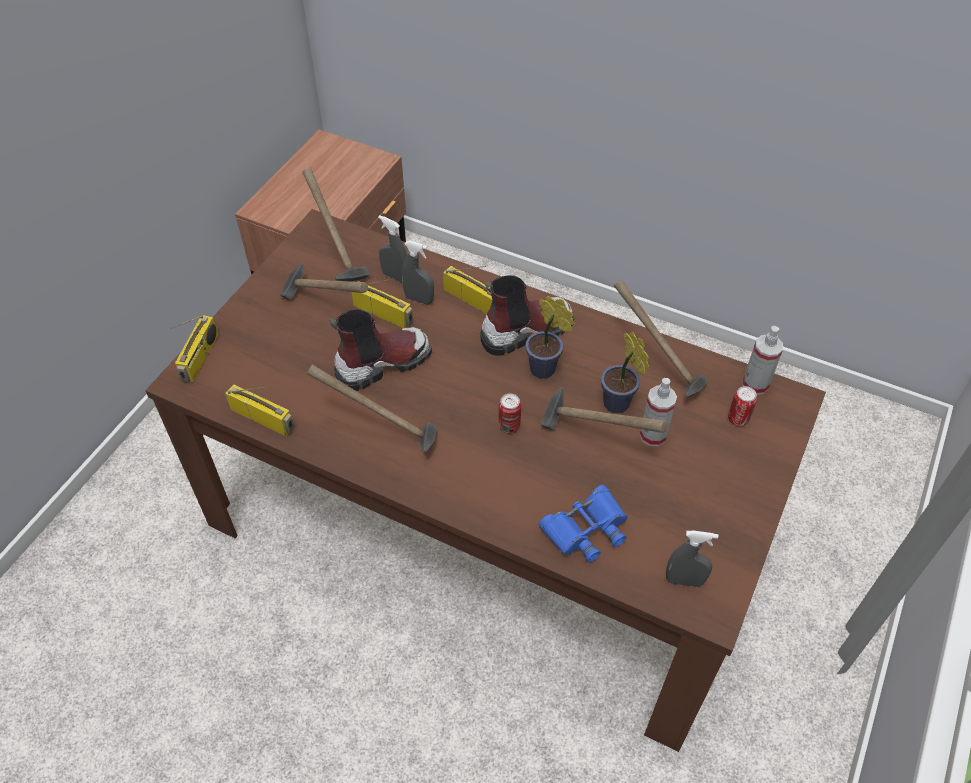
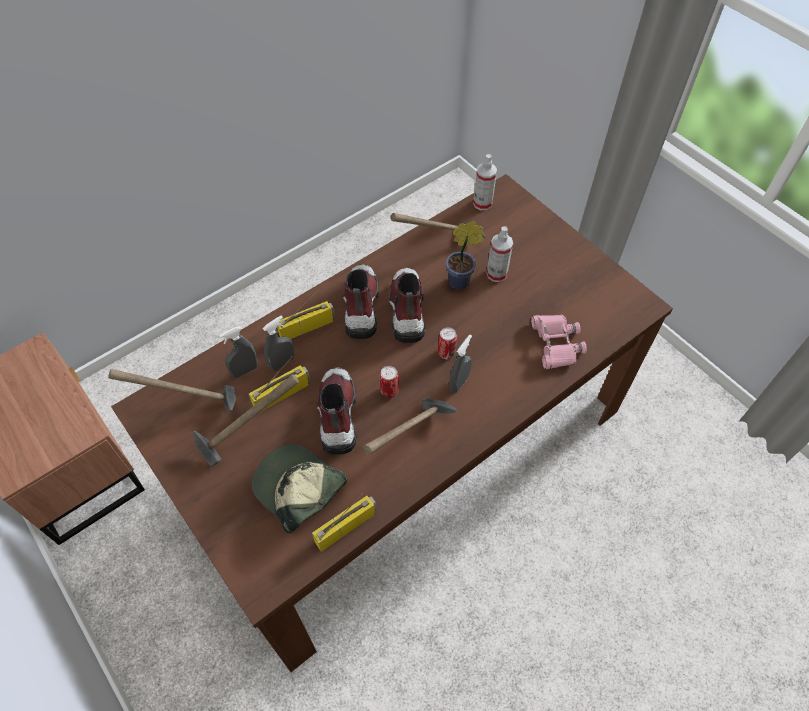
camera: 65 degrees left, 5 degrees up
radio [170,315,219,383] -> none
potted plant [525,296,575,379] -> boot [389,268,425,343]
blue binoculars [539,485,628,562] -> pink binoculars [531,315,587,369]
hammer [540,387,668,433] -> none
grey spray bottle [666,531,718,587] -> grey spray bottle moved to [449,335,472,393]
can [728,386,757,426] -> can moved to [380,366,399,398]
none -> cap [252,444,348,534]

